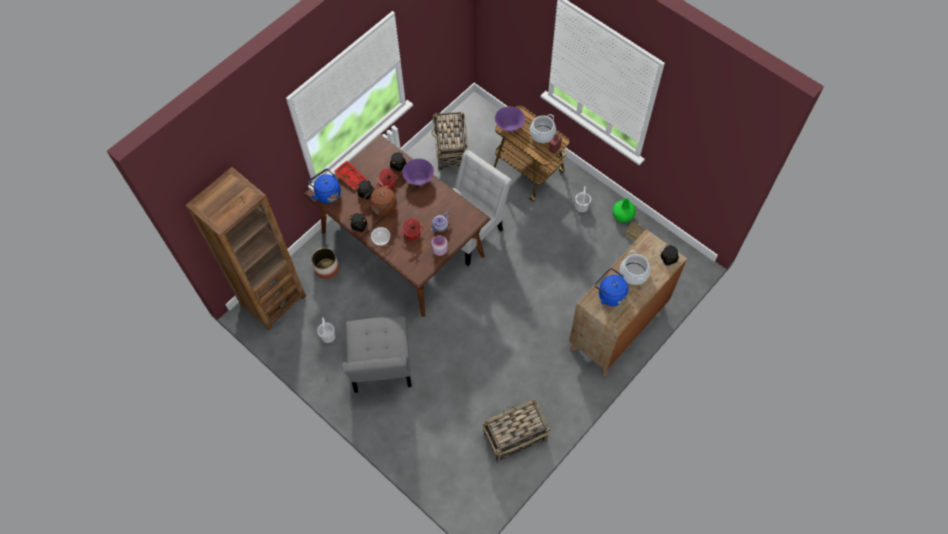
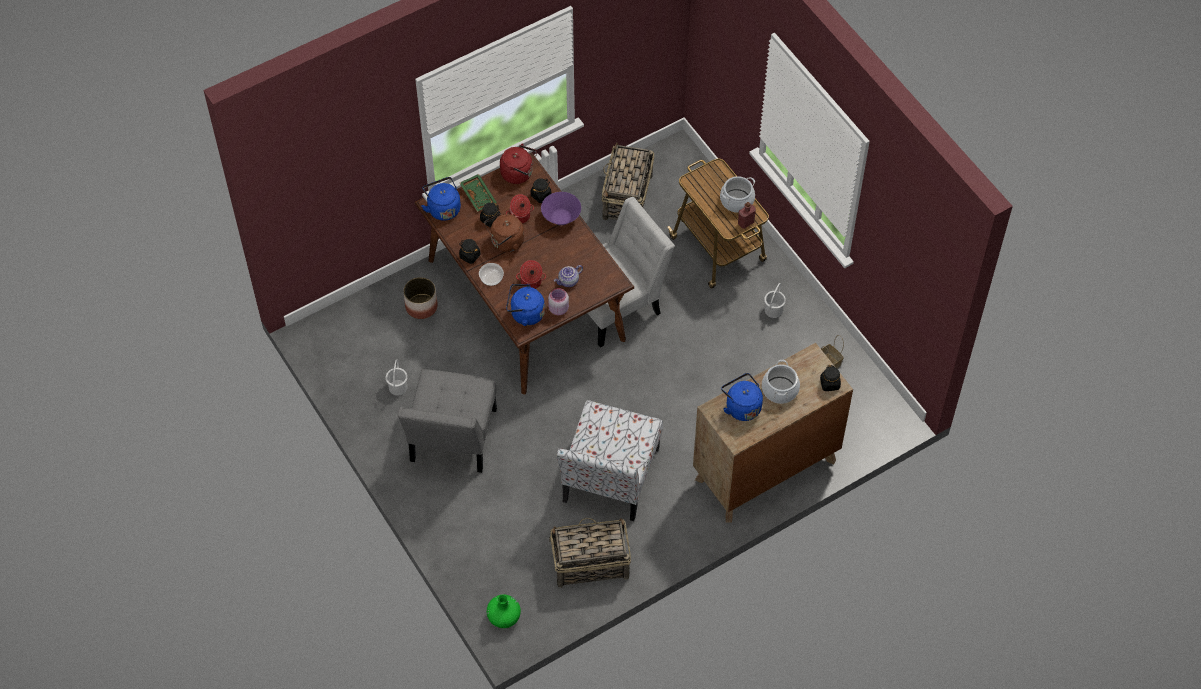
camera: 15 degrees right, 5 degrees down
brown bookcase [185,167,306,330] -> none
red tray [335,161,366,190] -> green tray [460,174,497,212]
purple bowl [495,106,525,132] -> none
green vase [612,198,636,223] -> green vase moved to [487,595,521,628]
none -> red kettle [500,143,537,184]
none -> blue kettle [506,284,545,326]
none -> chair [557,400,663,521]

